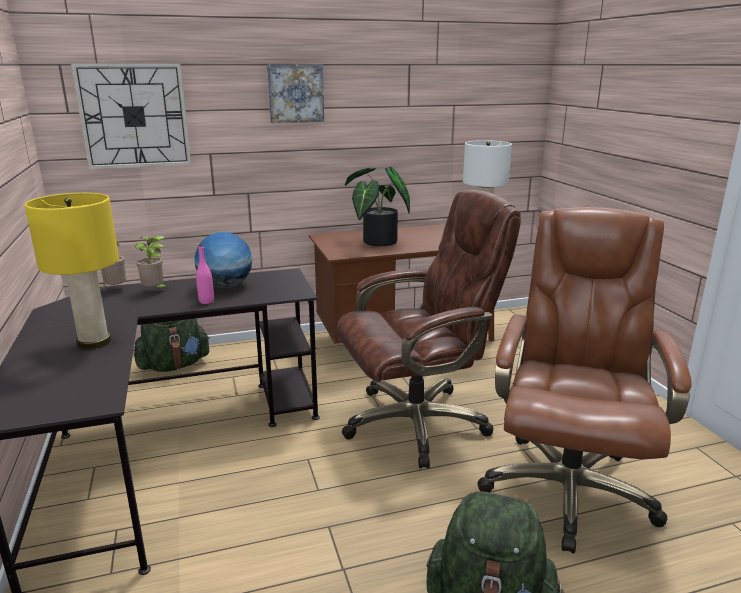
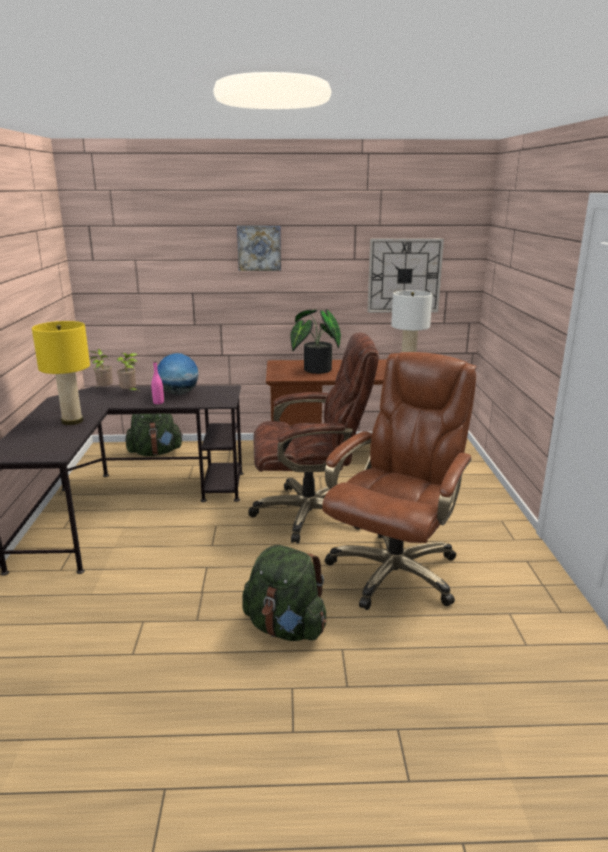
camera: 15 degrees right, 0 degrees up
wall clock [71,63,191,169] -> wall clock moved to [367,238,444,313]

